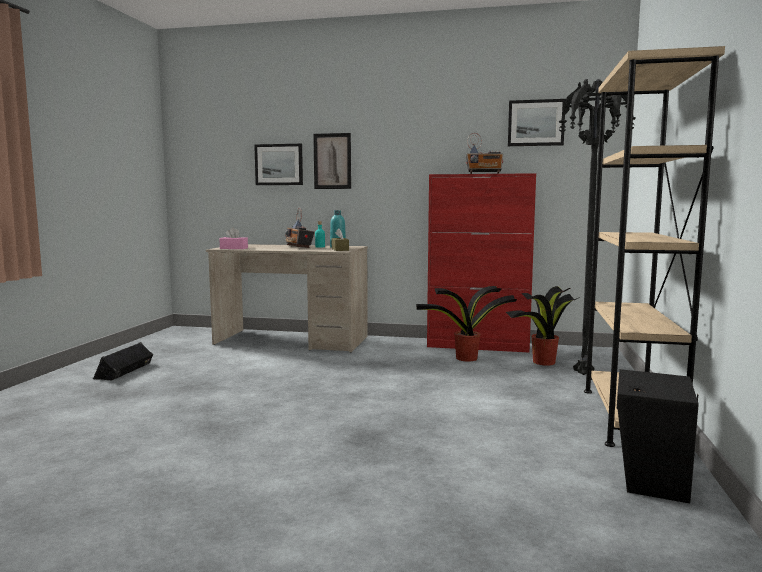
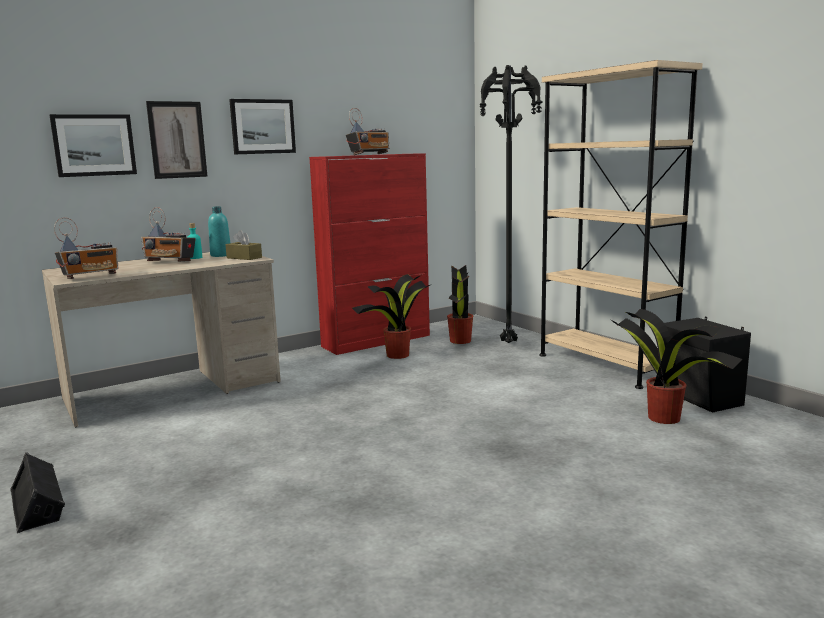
camera: 45 degrees left, 5 degrees up
pink tissue box [219,228,248,249] -> radio [54,217,118,279]
picture [508,99,566,146] -> picture moved to [229,99,296,154]
none -> potted plant [610,309,742,424]

